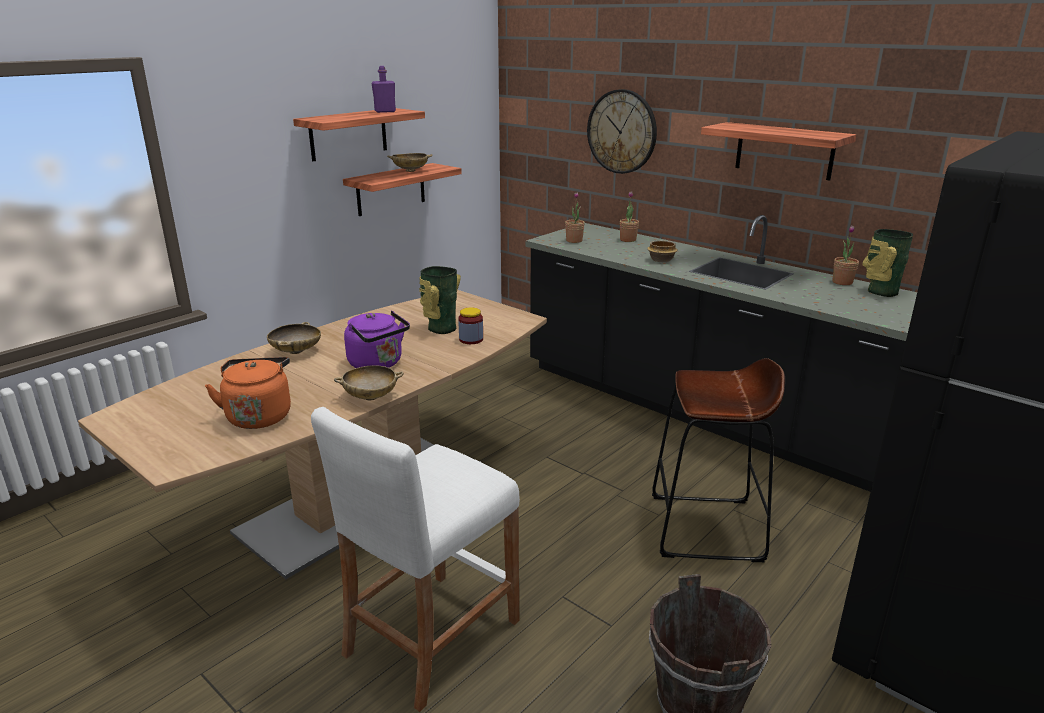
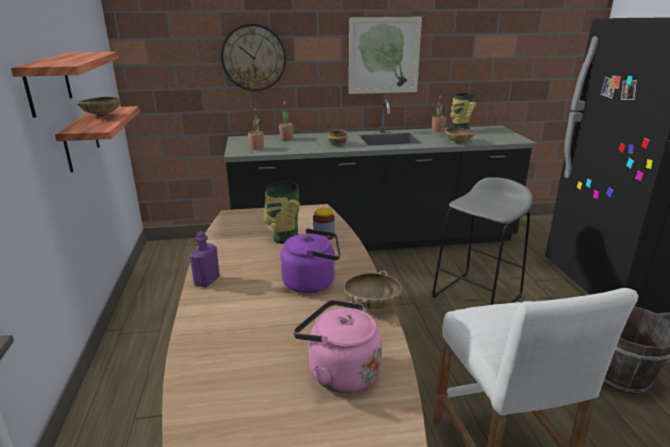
camera: 50 degrees left, 0 degrees up
orange kettle [205,357,291,429] -> pink kettle [293,300,382,393]
beige bowl [267,322,321,354] -> beige bowl moved to [445,127,476,144]
purple bottle [371,66,396,113] -> purple bottle moved to [189,231,220,288]
brown stool [652,358,785,562] -> grey stool [432,177,532,305]
shelf [701,122,856,180] -> picture [349,17,422,94]

